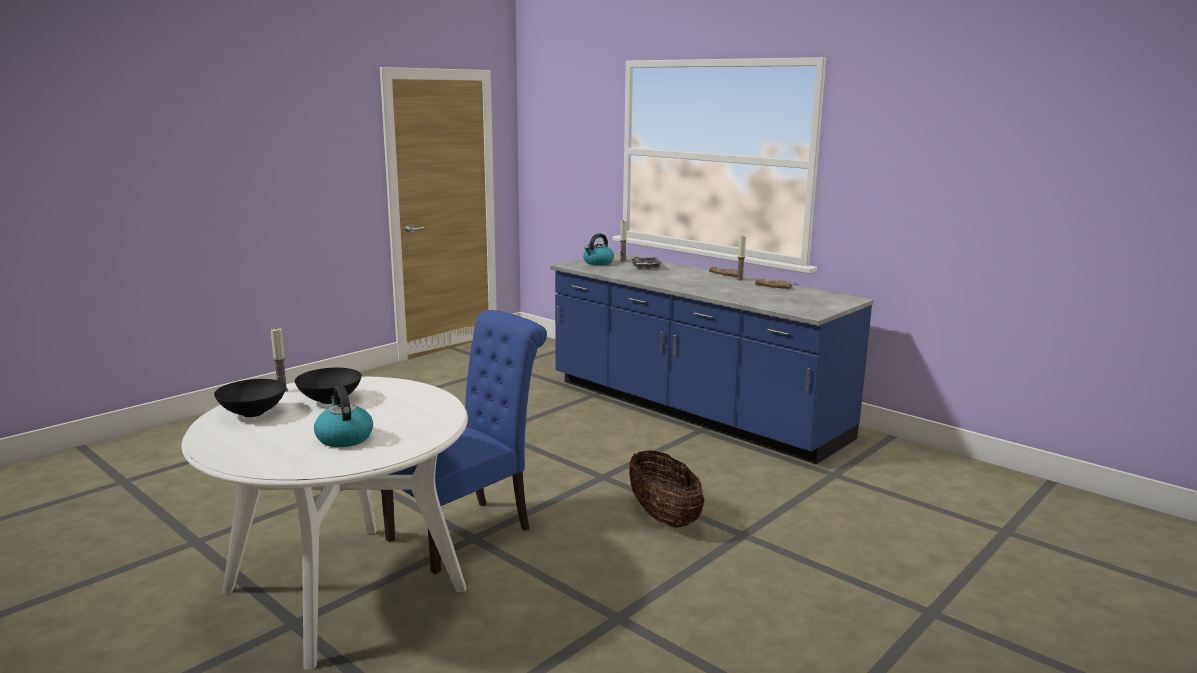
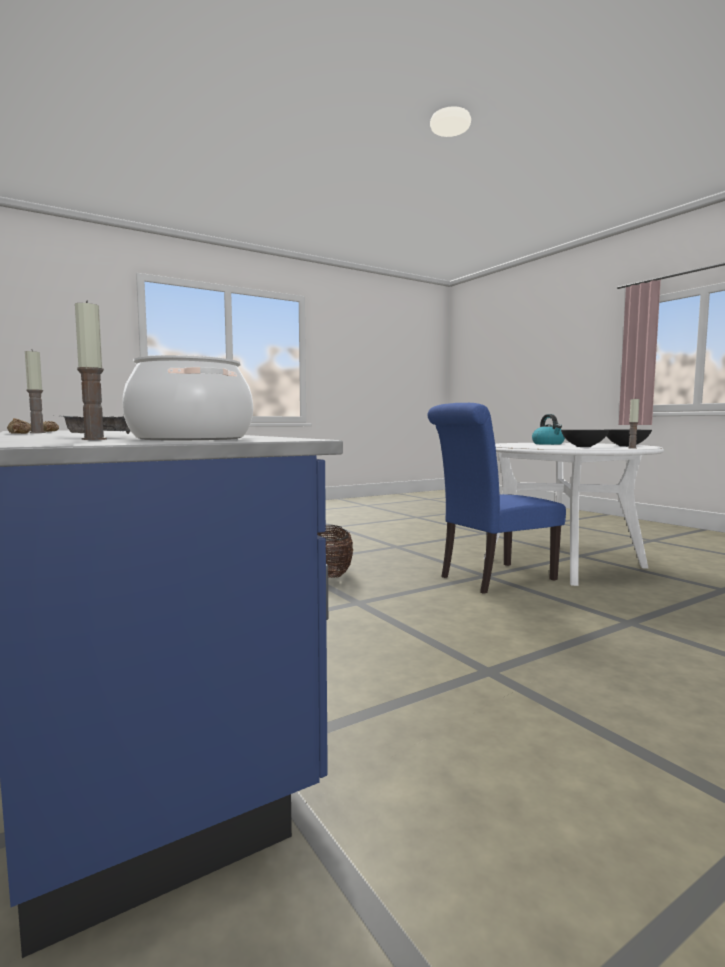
camera: 165 degrees left, 10 degrees down
kettle [583,234,614,265] -> cooking pot [122,355,253,440]

